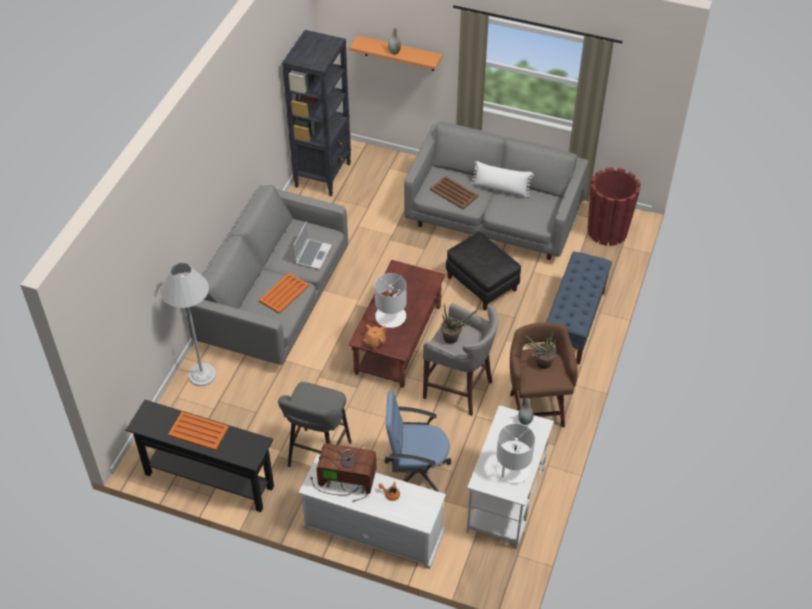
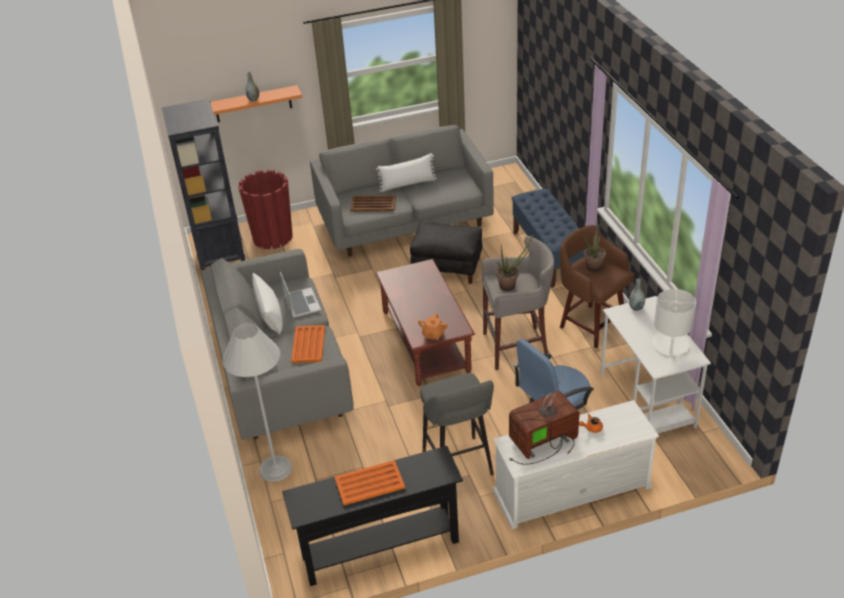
camera: 35 degrees left, 10 degrees down
white table lamp [375,273,407,328] -> none
red planter [587,167,641,246] -> red planter moved to [238,170,293,249]
none -> white pillow [252,273,283,335]

